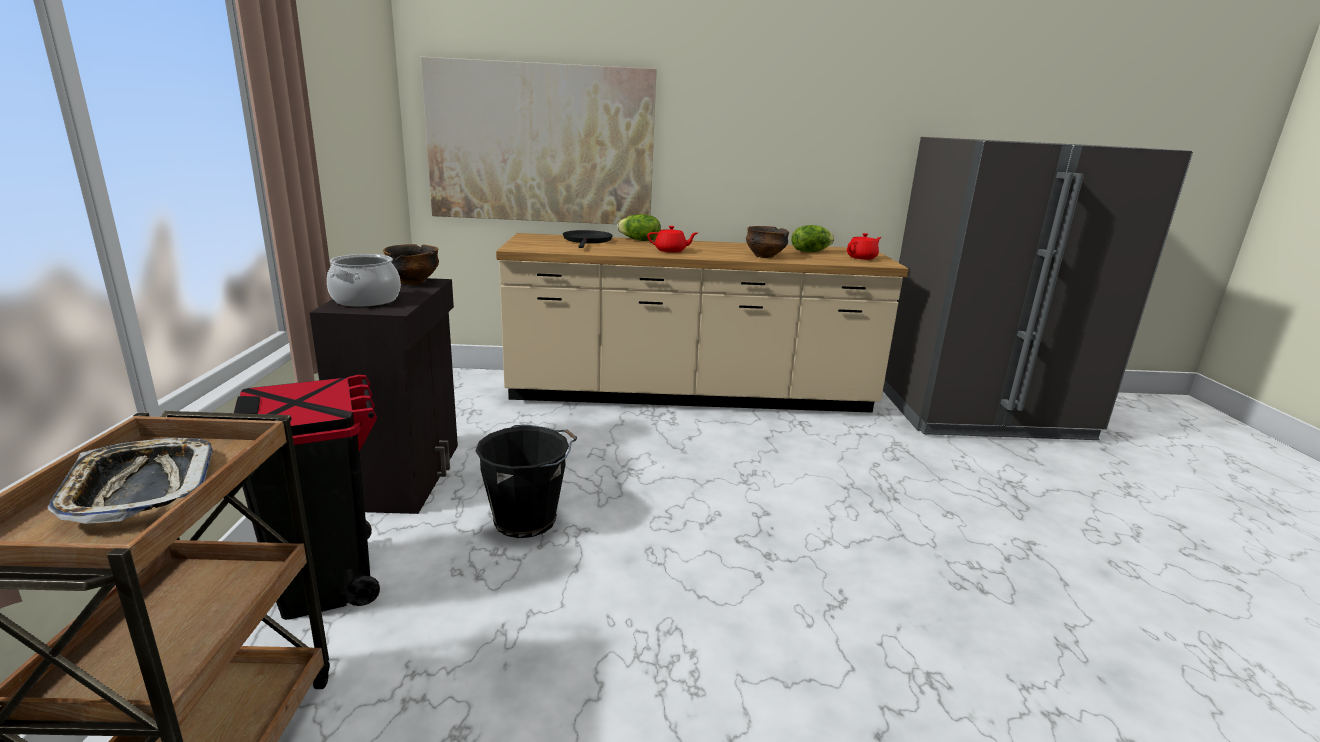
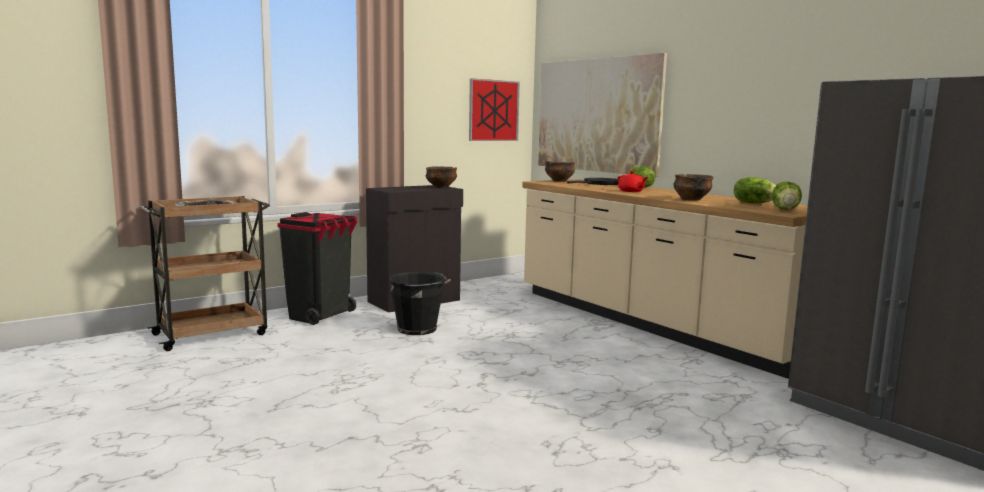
camera: 55 degrees right, 10 degrees down
cooking pot [327,254,401,307] -> none
red teapot [847,233,881,260] -> lettuce [772,182,802,210]
none -> picture [469,78,520,141]
none -> bowl [545,161,575,182]

